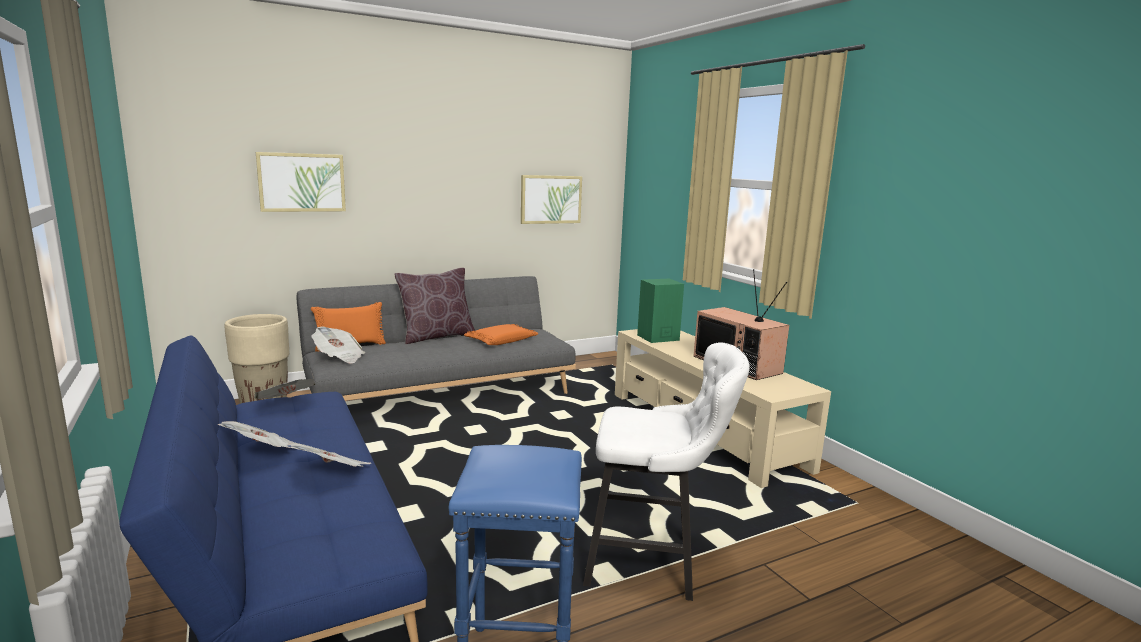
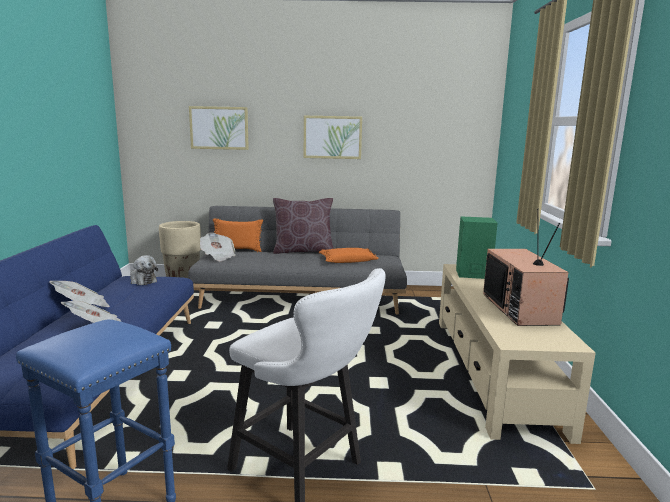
camera: 30 degrees right, 0 degrees up
newspaper [254,379,315,400] -> plush toy [130,255,158,285]
picture [521,175,582,224] -> picture moved to [304,116,362,159]

